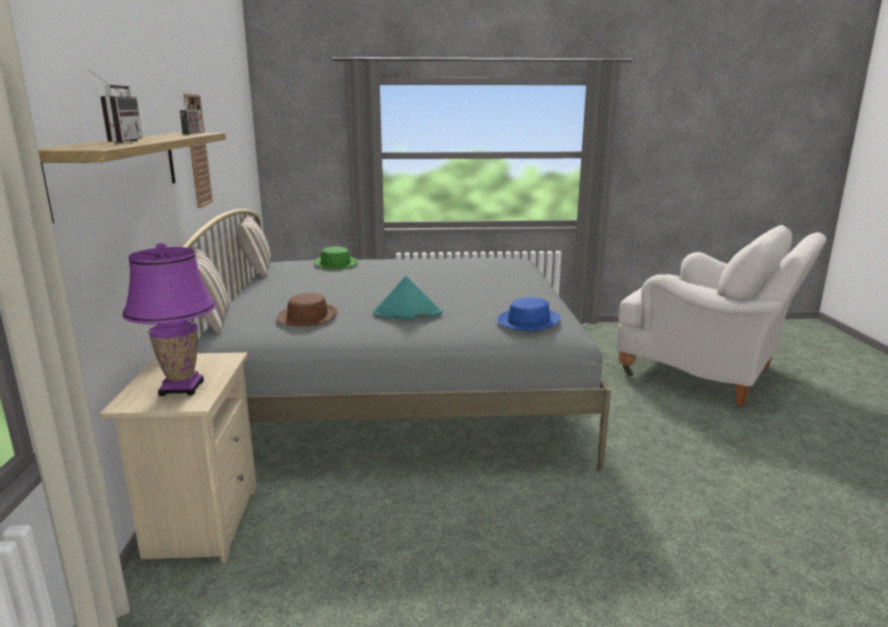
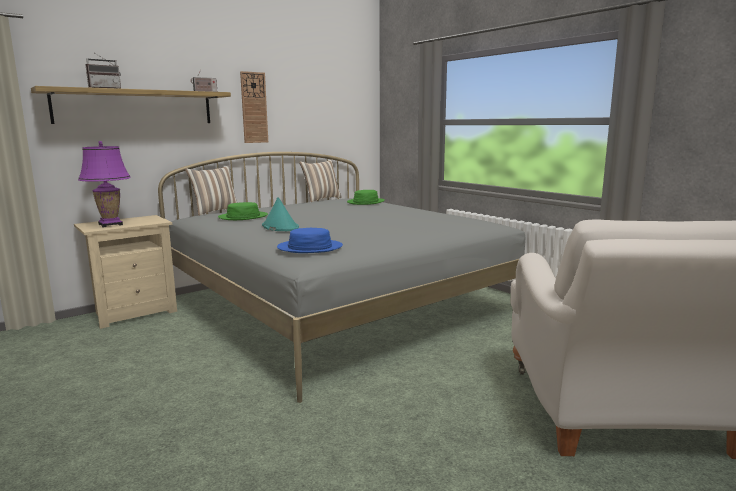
camera: 55 degrees right, 5 degrees down
brown hat [277,293,338,326] -> green hat [218,202,268,220]

